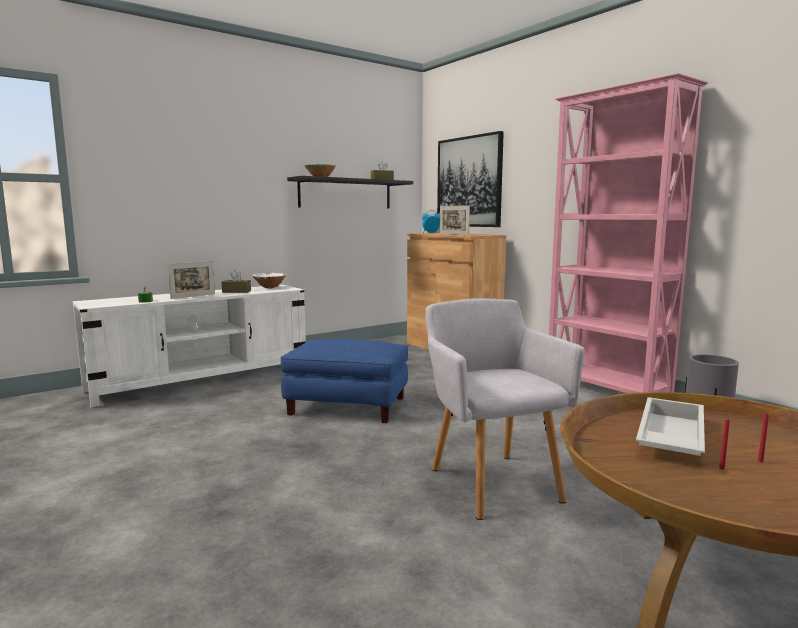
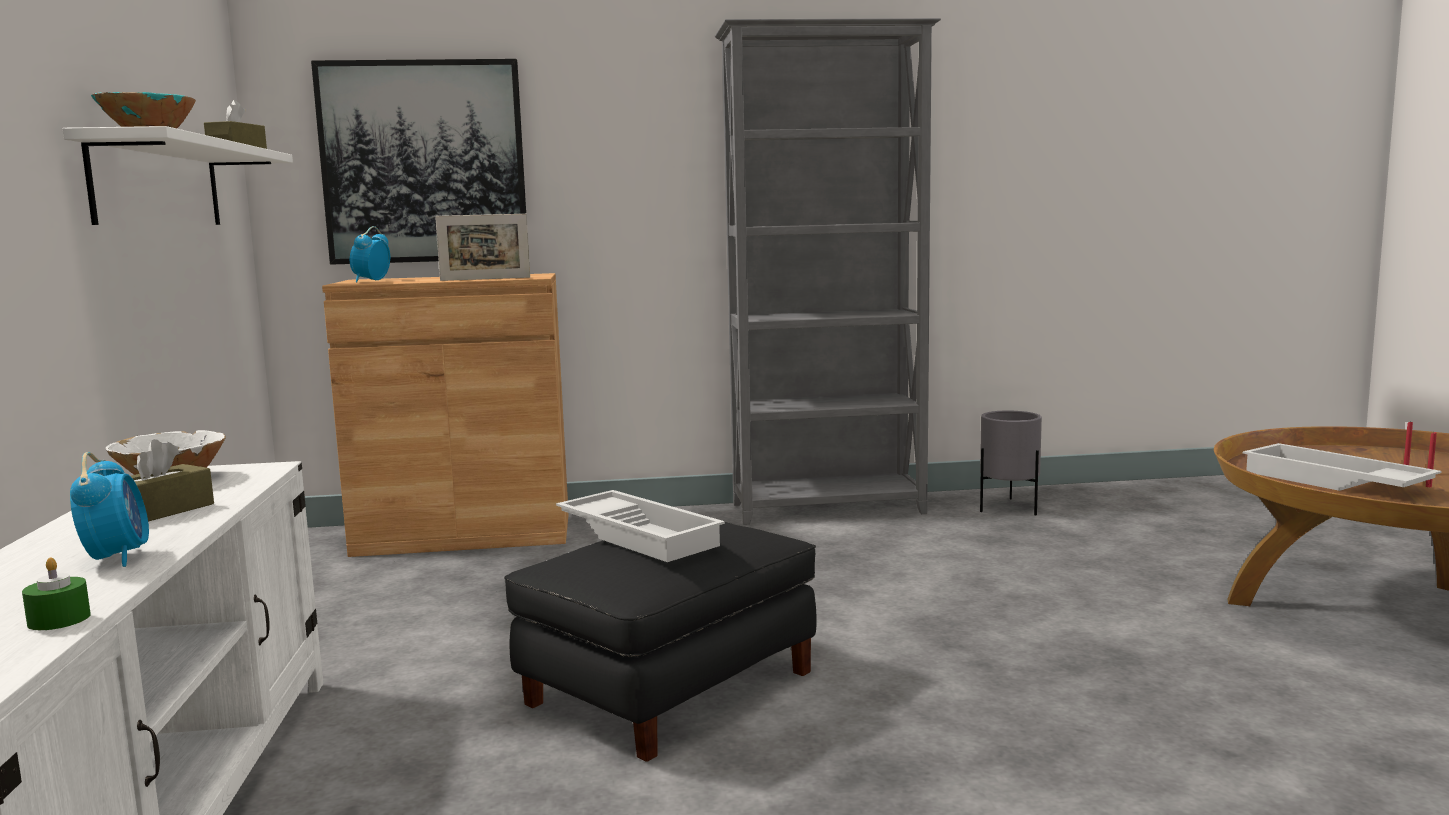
camera: 60 degrees left, 0 degrees up
picture frame [168,261,215,299] -> alarm clock [70,452,149,567]
blue ottoman [280,339,408,423] -> black ottoman [504,522,817,762]
black shelf [287,176,413,208] -> white shelf [63,126,293,225]
grey armchair [425,298,585,520] -> none
pink bookcase [549,73,708,393] -> grey bookcase [715,18,941,525]
none -> white tray [556,490,725,562]

